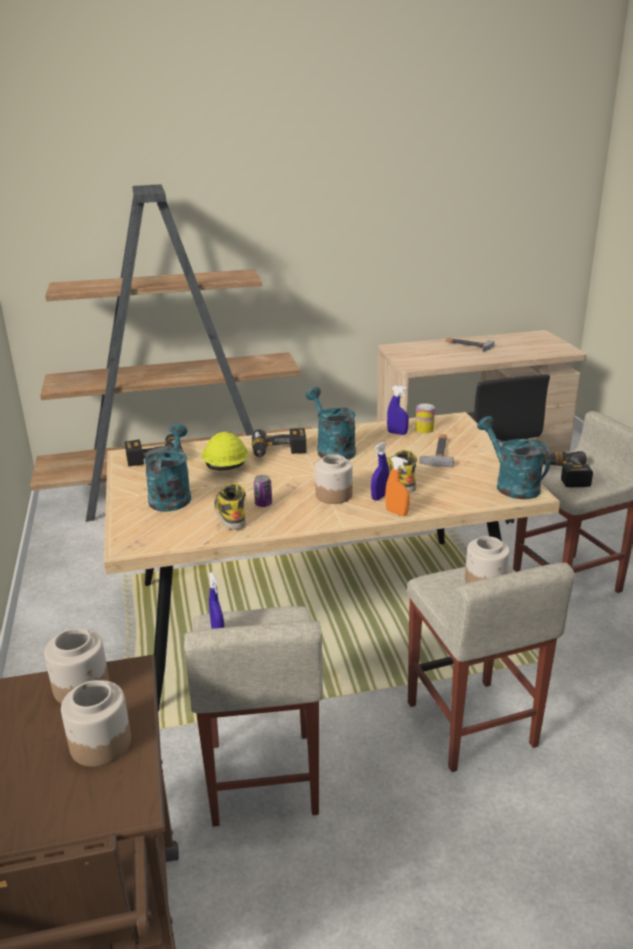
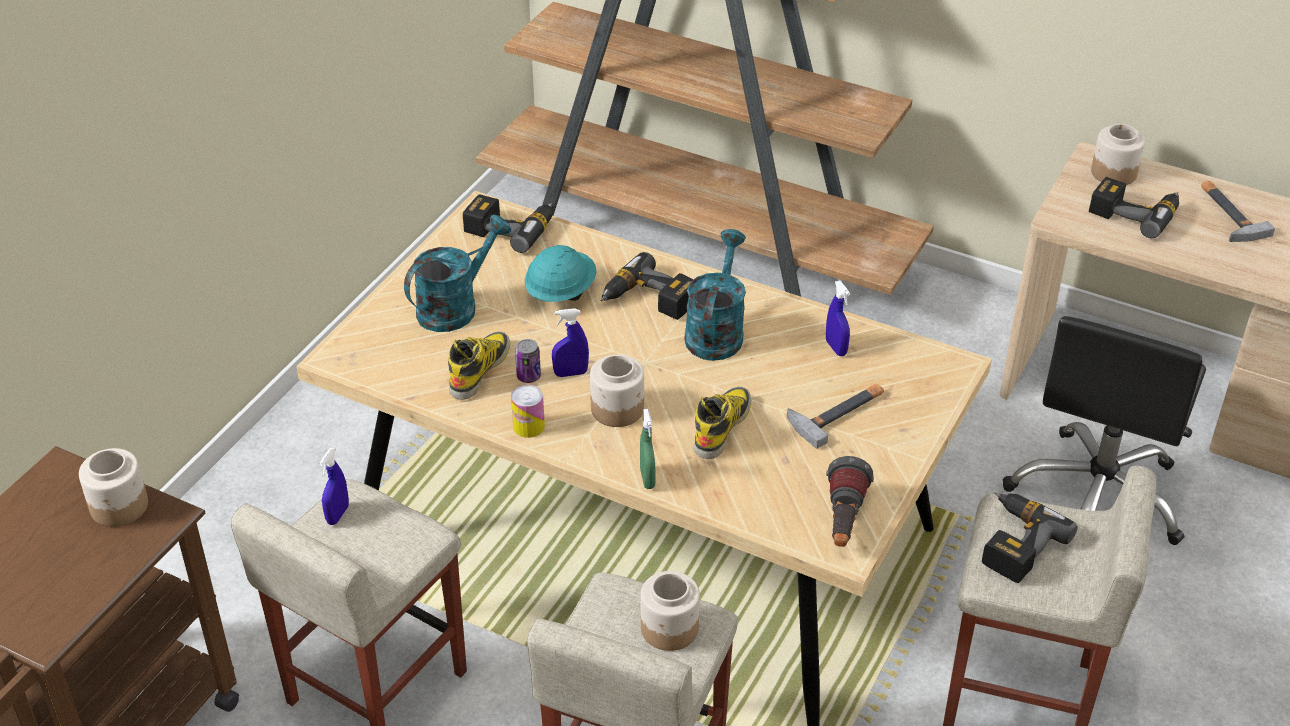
camera: 40 degrees right, 15 degrees up
jar [61,680,131,767] -> jar moved to [1091,124,1145,185]
yellow hard hat [202,432,249,470] -> turquoise hard hat [525,245,596,302]
blue spray bottle [371,442,389,501] -> blue spray bottle moved to [552,308,589,377]
orange spray bottle [385,456,409,516] -> green spray bottle [640,409,655,489]
can [415,403,435,433] -> can moved to [511,385,545,438]
turquoise watering can [477,416,551,499] -> flashlight [826,456,874,547]
none -> power drill [1089,177,1179,238]

